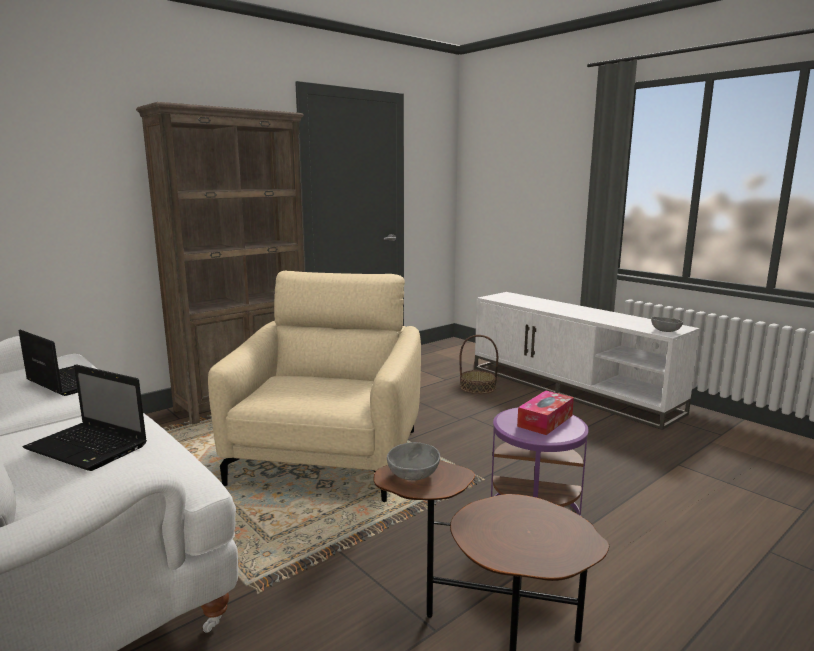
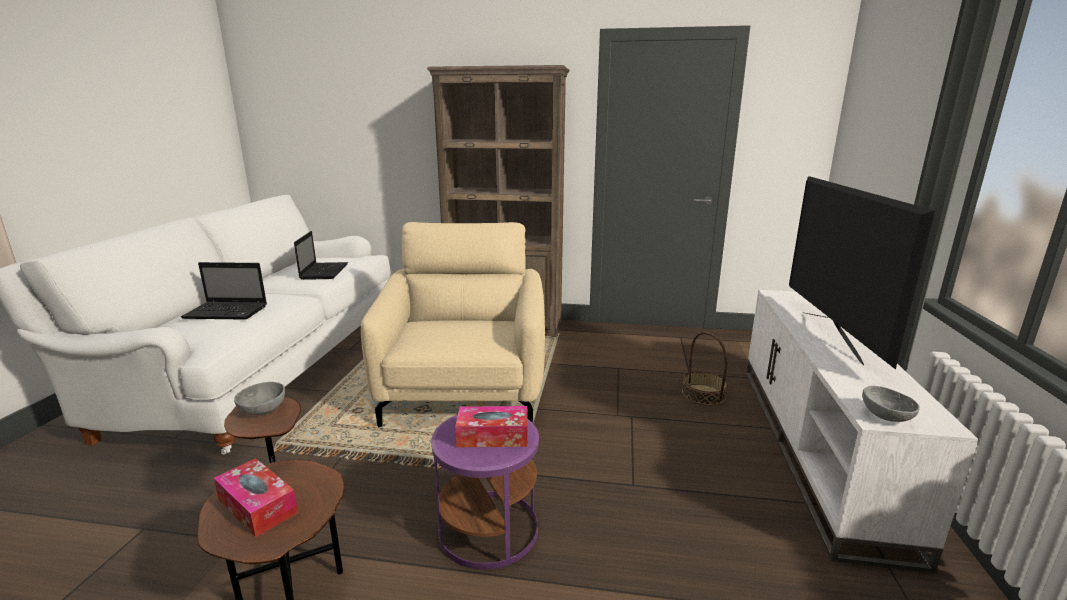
camera: 50 degrees right, 5 degrees up
laptop [22,364,147,471] -> laptop turned 75 degrees counterclockwise [181,262,267,320]
beige armchair [208,271,421,502] -> beige armchair turned 60 degrees counterclockwise [361,222,545,427]
none -> tissue box [214,458,298,537]
none -> television [789,176,935,370]

